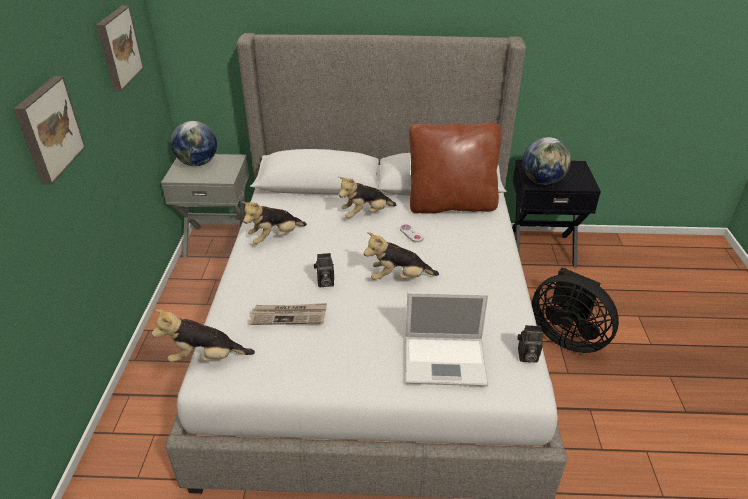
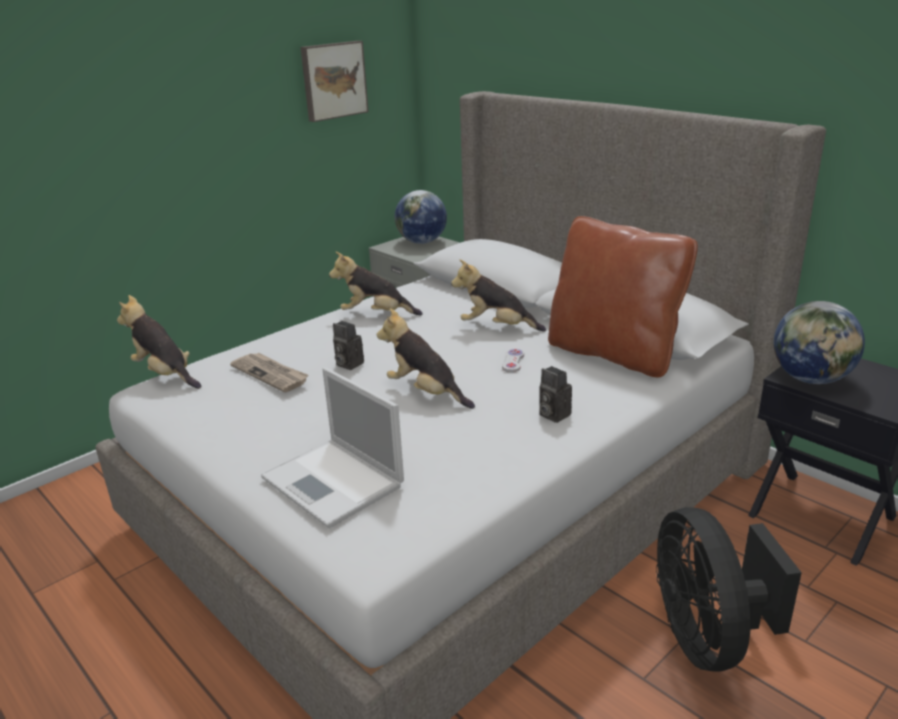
camera: 45 degrees right, 10 degrees down
picture [14,76,86,185] -> none
camera [517,325,543,363] -> camera moved to [539,366,572,423]

